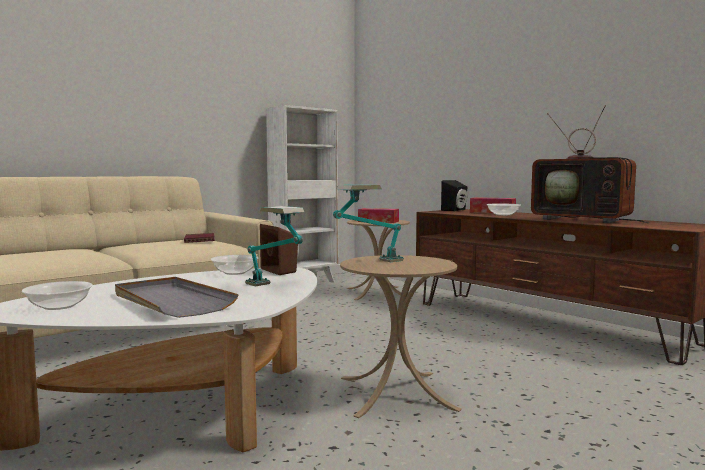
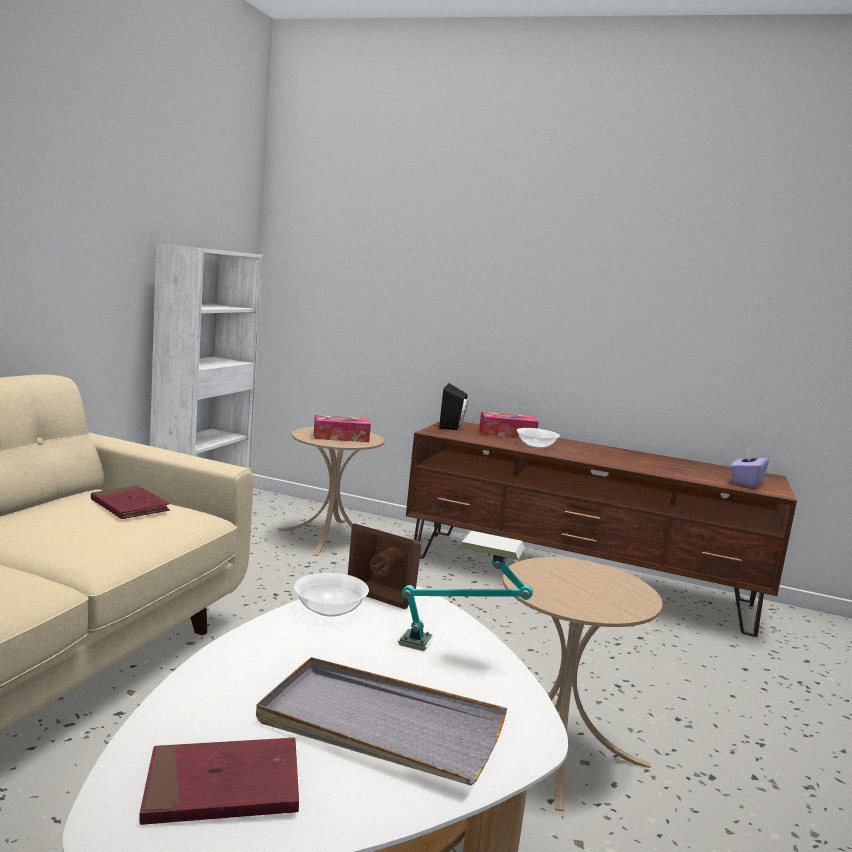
camera: 30 degrees left, 5 degrees up
bowl [22,281,92,310] -> red book [140,738,299,825]
table lamp [333,185,404,262] -> none
television [531,105,649,223] -> none
none -> purple tissue box [731,446,769,488]

